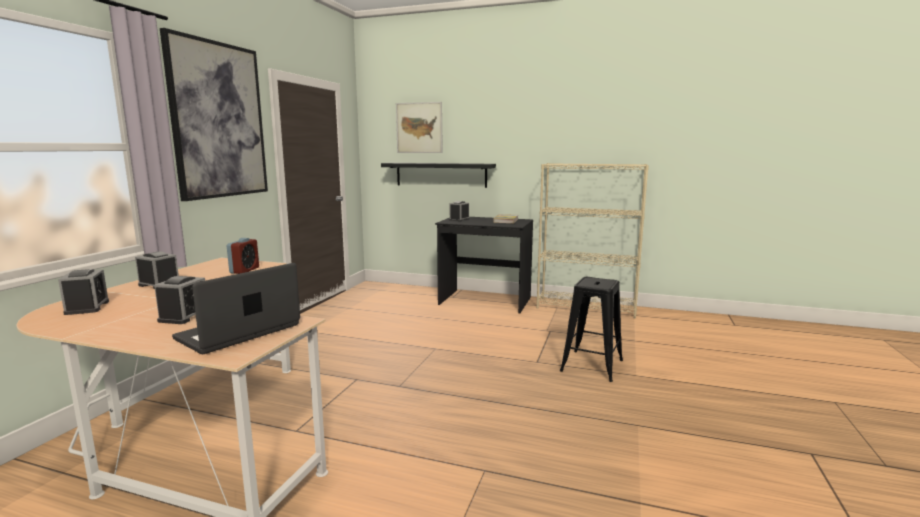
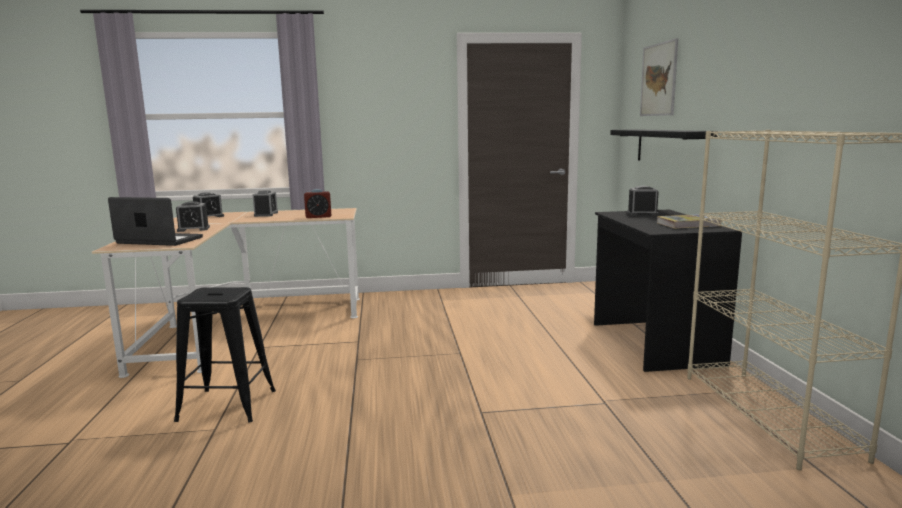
camera: 65 degrees right, 0 degrees up
picture [160,28,268,201] -> none
black stool [560,277,623,382] -> black stool moved to [174,287,276,423]

